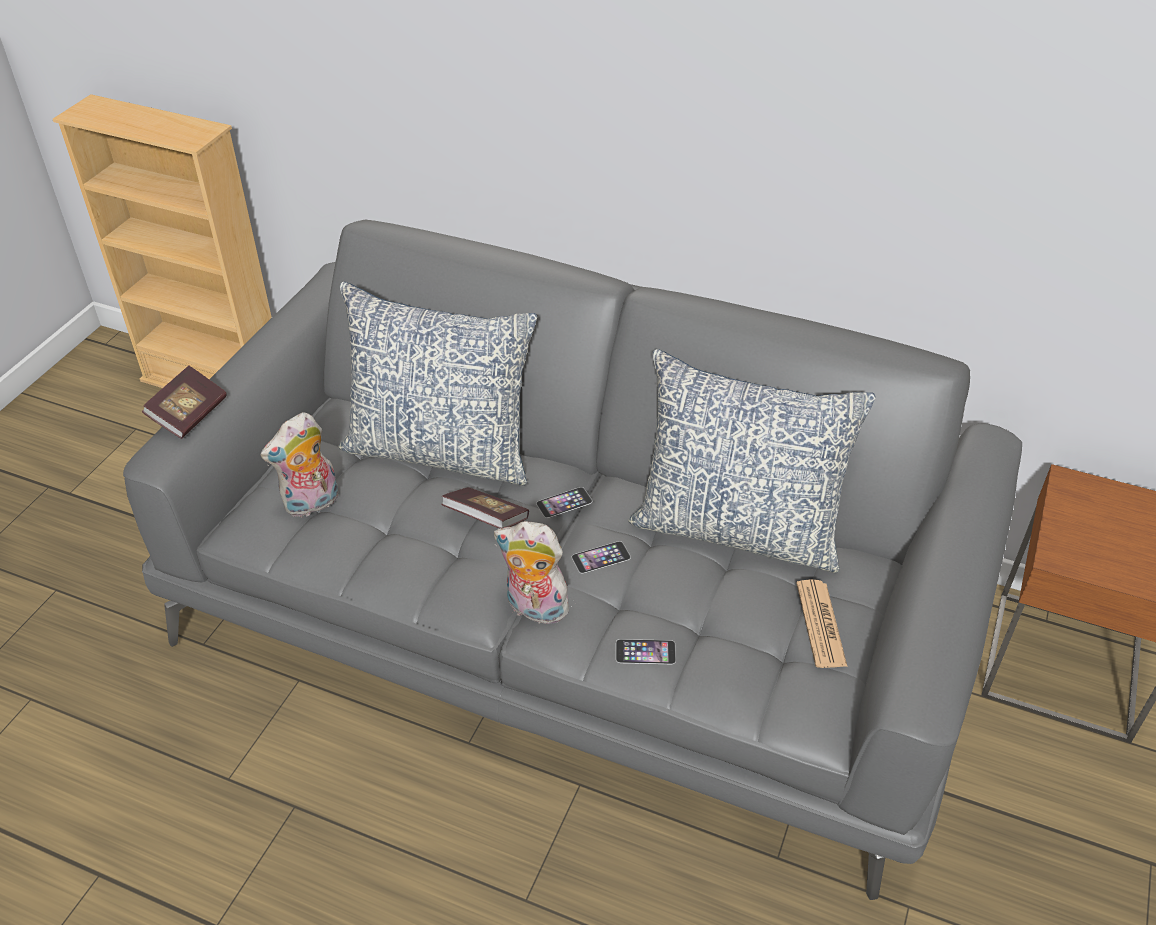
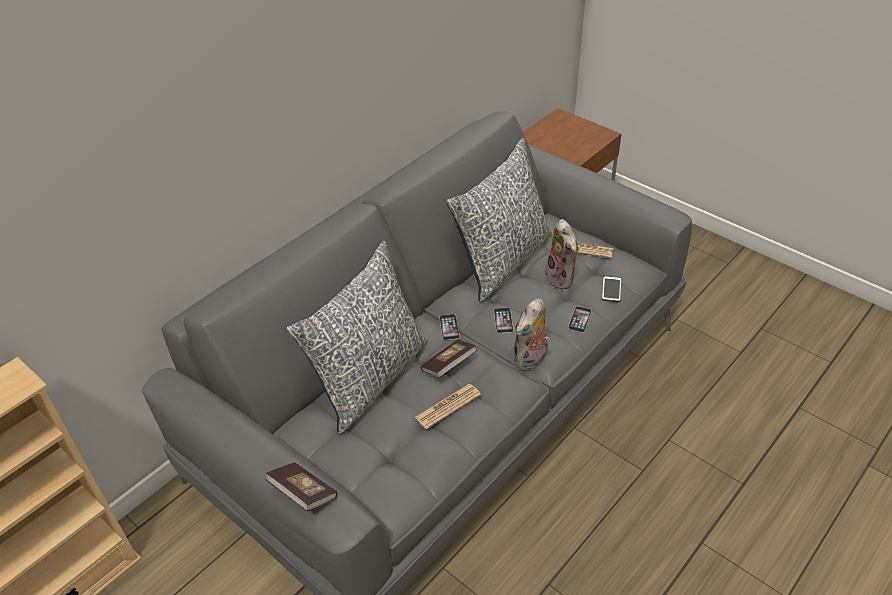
camera: 70 degrees left, 0 degrees up
plush toy [261,412,338,517] -> plush toy moved to [545,219,579,289]
none -> newspaper [415,384,481,429]
none -> phone [602,276,622,302]

